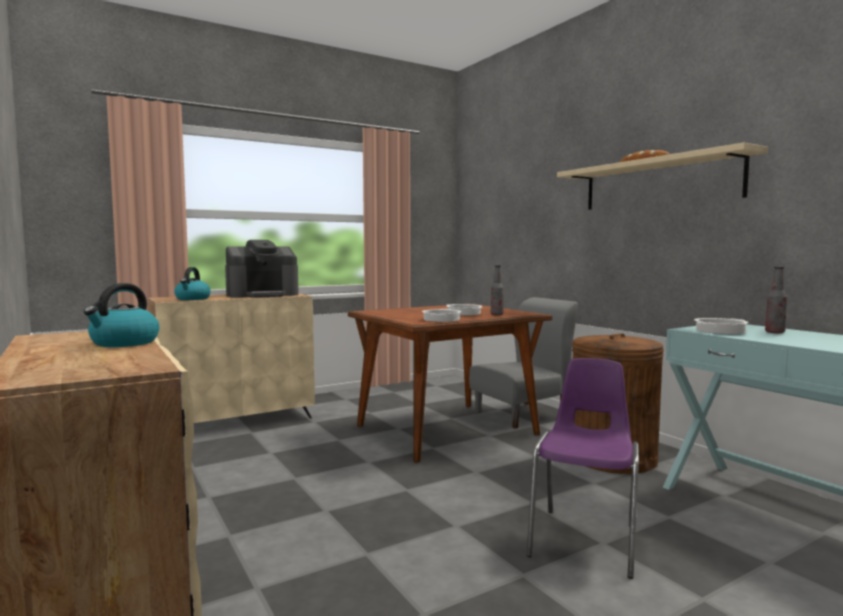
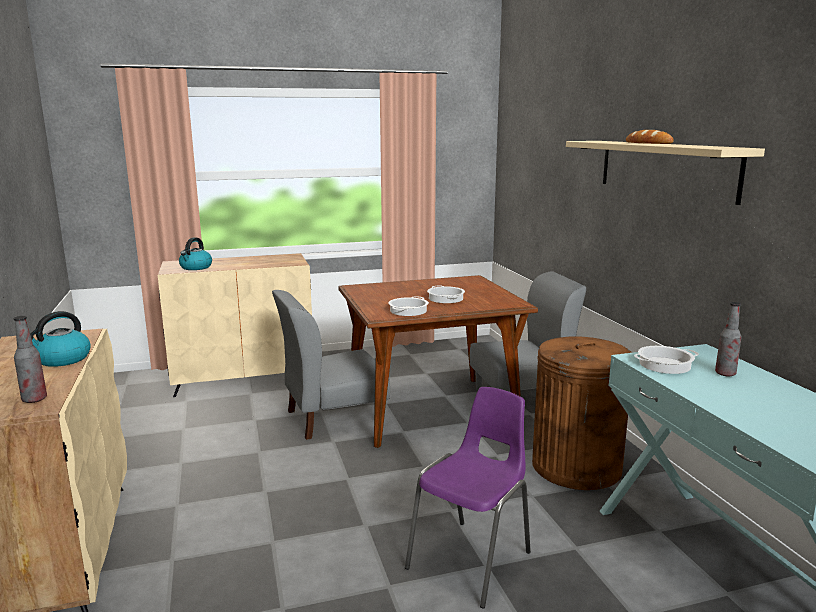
camera: 15 degrees right, 10 degrees up
coffee machine [225,240,299,298] -> none
bottle [491,265,504,315] -> bottle moved to [14,316,47,403]
none -> grey chair [272,290,390,440]

